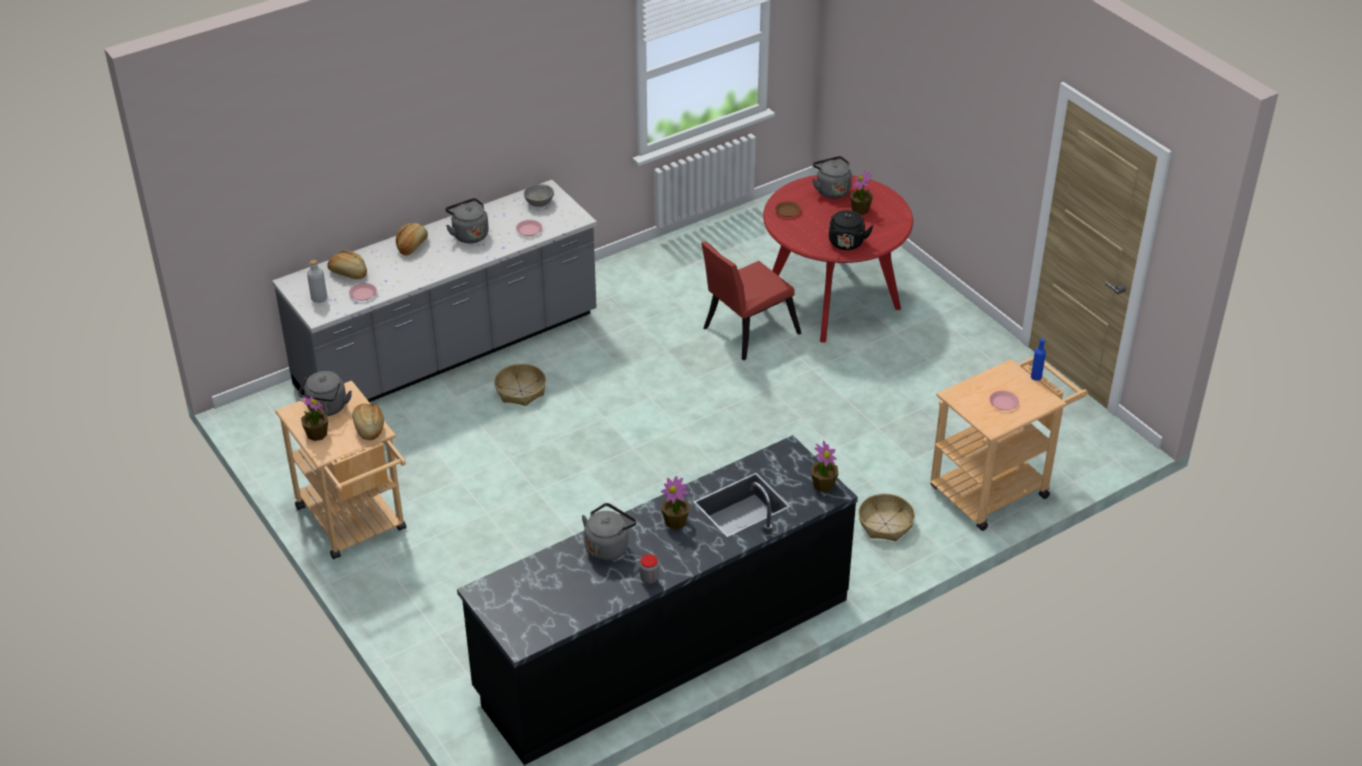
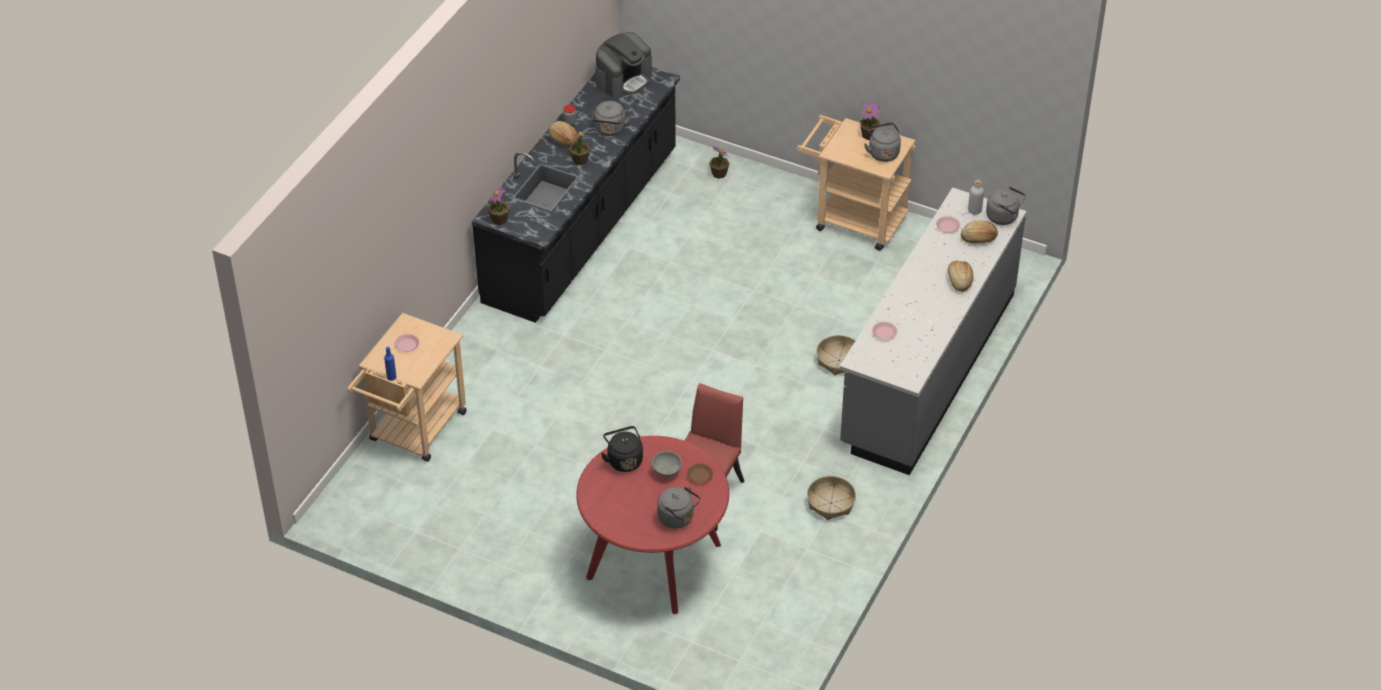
camera: 150 degrees right, 5 degrees up
bread [352,403,384,440] -> bread moved to [548,121,579,147]
grey kettle [445,198,489,243] -> grey kettle moved to [986,187,1026,225]
grey bowl [524,184,554,207] -> grey bowl moved to [652,451,682,478]
potted plant [850,171,873,215] -> potted plant moved to [709,146,730,179]
basket [858,494,915,542] -> basket moved to [807,476,856,520]
none -> coffee machine [595,32,652,99]

